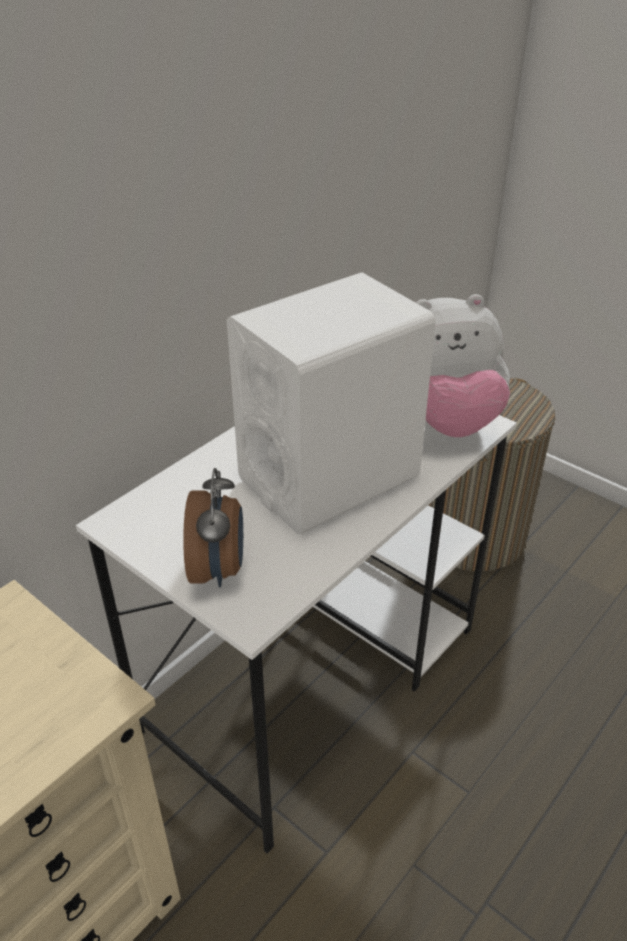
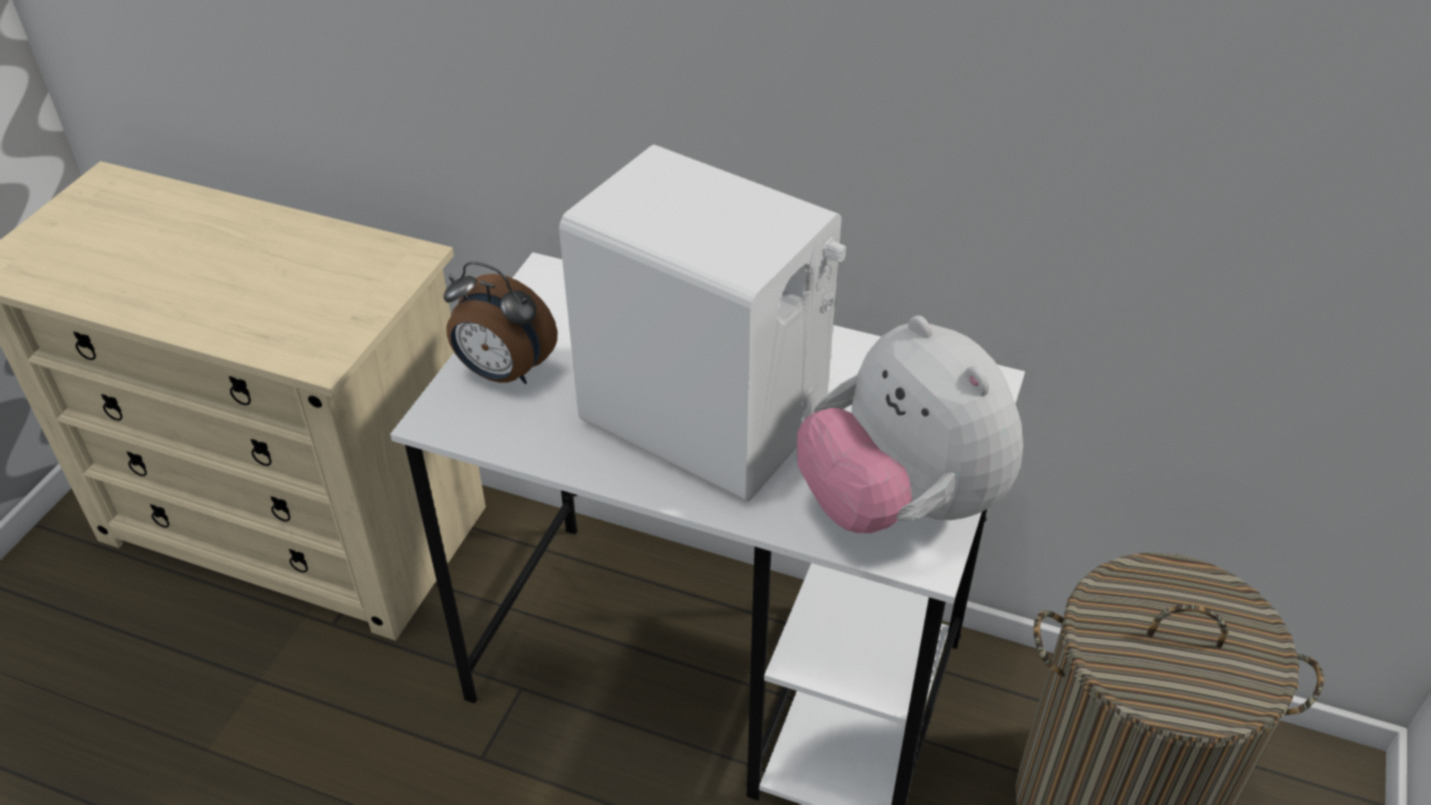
camera: 70 degrees right, 5 degrees up
alarm clock [183,468,243,588] -> alarm clock turned 45 degrees clockwise [443,261,558,384]

